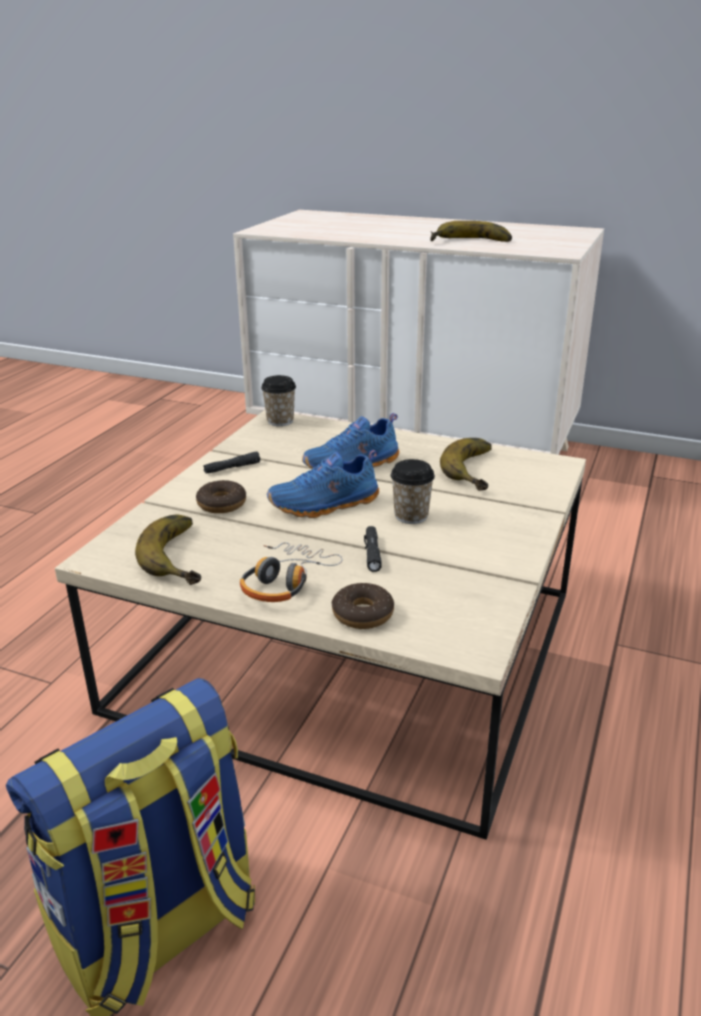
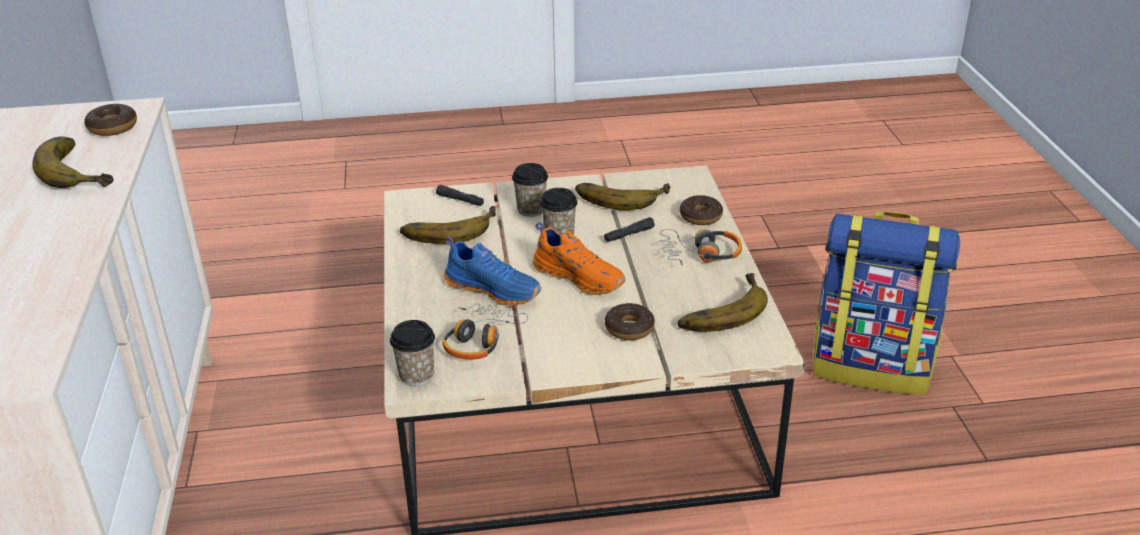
camera: 120 degrees left, 5 degrees up
black flashlight [203,452,260,474] -> black flashlight moved to [436,185,484,206]
blue shoe [267,450,379,518] -> orange shoe [533,222,625,295]
none -> donut [84,104,137,136]
none -> headphones [442,303,528,360]
none -> cup [512,163,548,217]
none -> banana [575,183,670,210]

